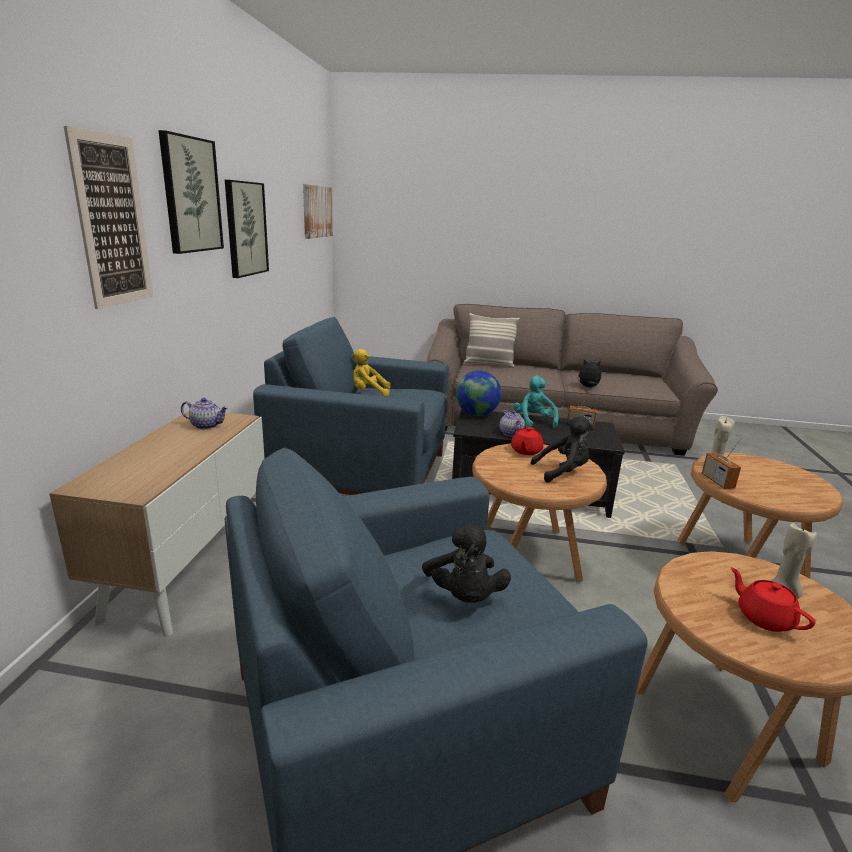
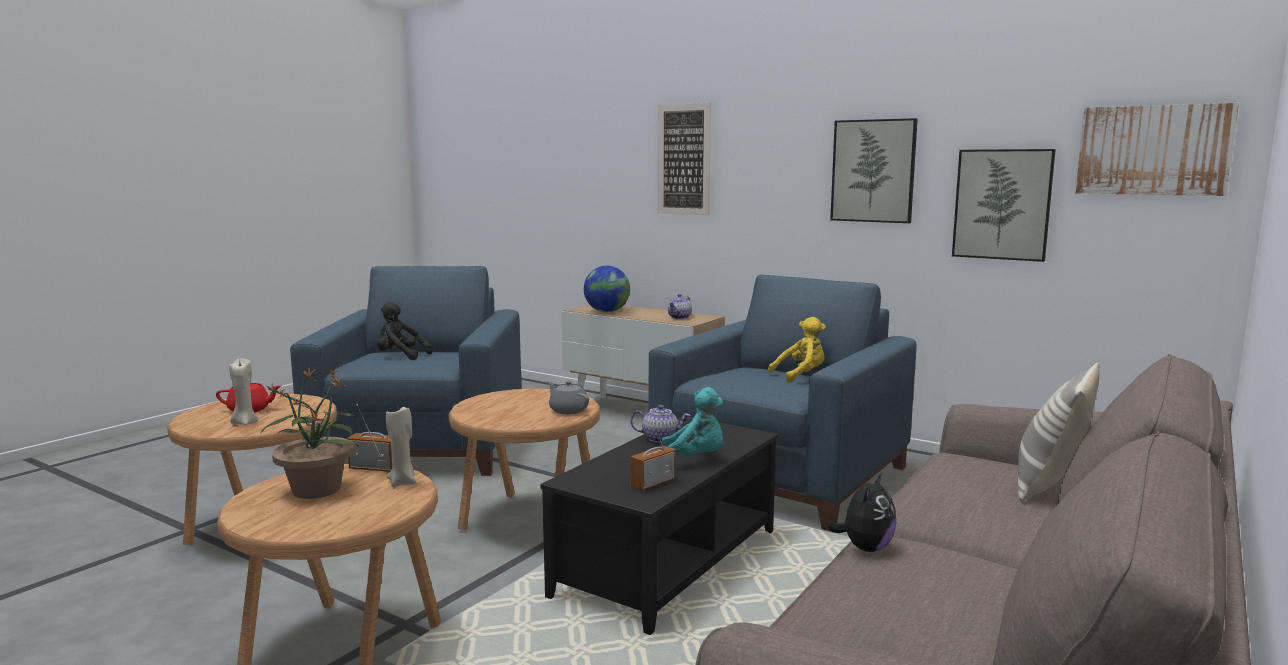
camera: 115 degrees right, 10 degrees down
picture [159,130,224,254] -> picture moved to [952,149,1056,262]
yellow plush toy [352,349,391,397] -> yellow plush toy turned 45 degrees clockwise [768,317,826,383]
globe [456,371,501,416] -> globe moved to [584,266,630,312]
red teapot [511,427,544,455] -> grey teapot [547,380,589,414]
black plush toy [531,416,594,483] -> none
none -> potted plant [261,368,358,499]

